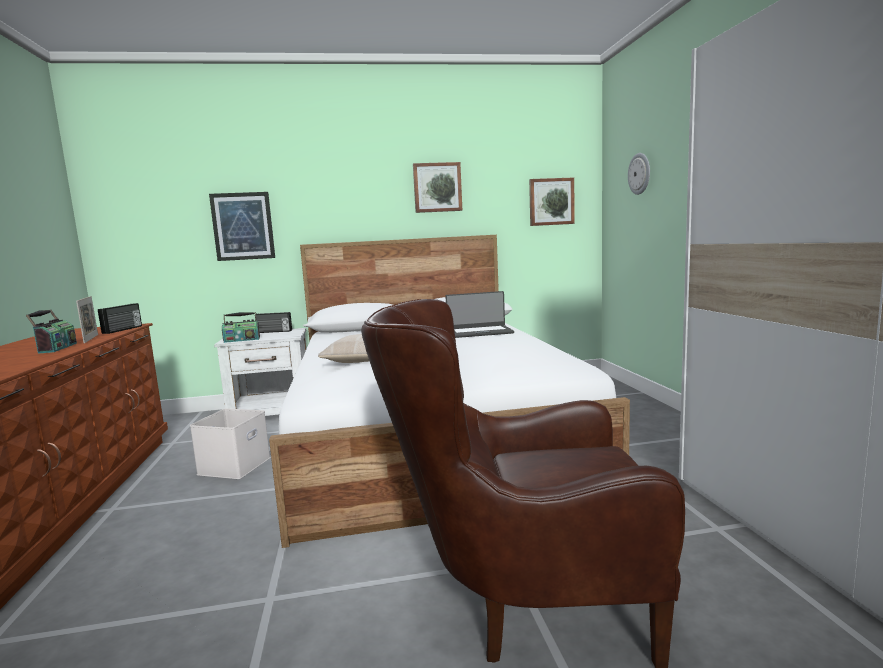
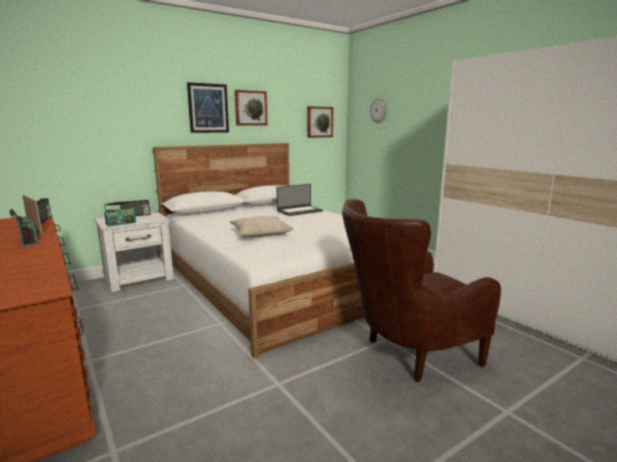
camera: 25 degrees left, 5 degrees up
white storage box [190,409,271,479] -> none
picture [209,192,275,261] -> picture moved to [187,82,229,133]

